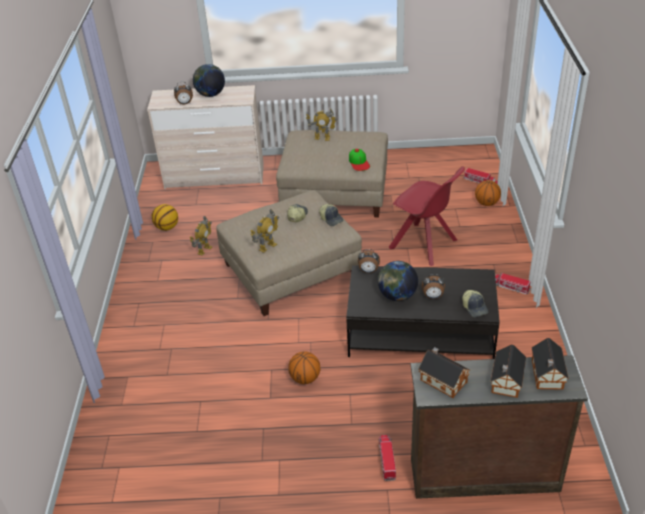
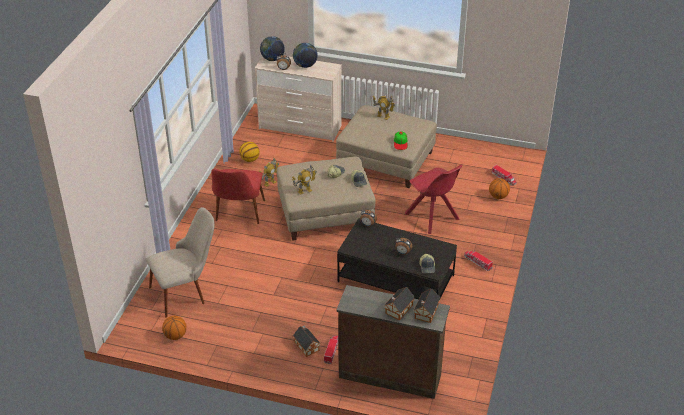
camera: 15 degrees right, 0 degrees up
basketball [288,351,320,384] -> basketball moved to [162,316,187,340]
globe [378,261,418,301] -> globe moved to [260,36,285,61]
toy house [418,347,470,398] -> toy house moved to [293,326,321,357]
none -> beige chair [146,207,215,318]
none -> red chair [211,169,265,224]

